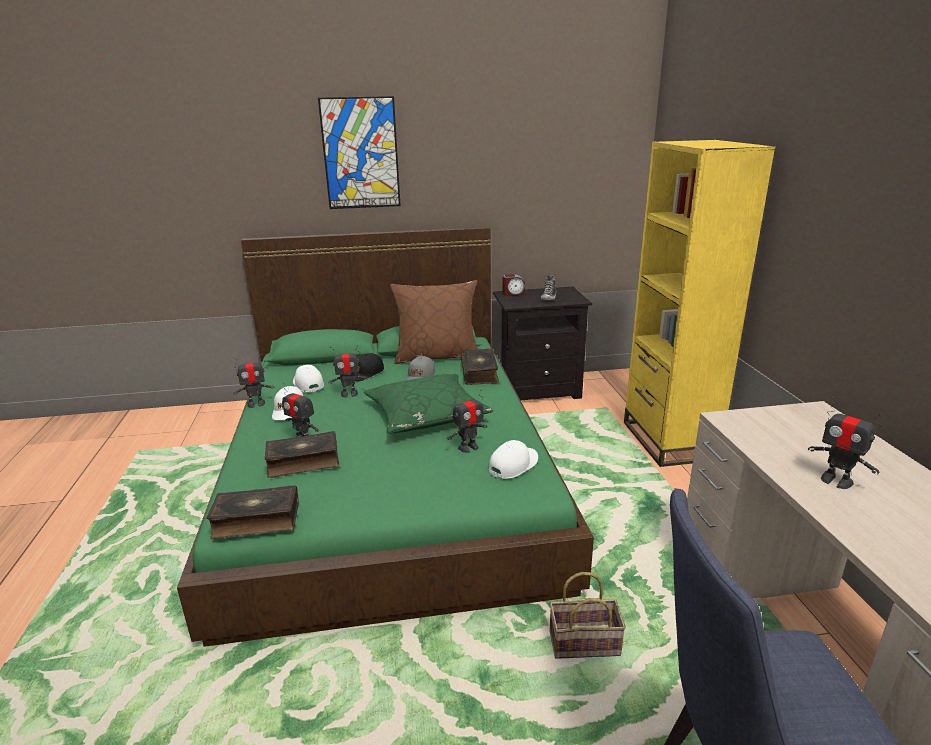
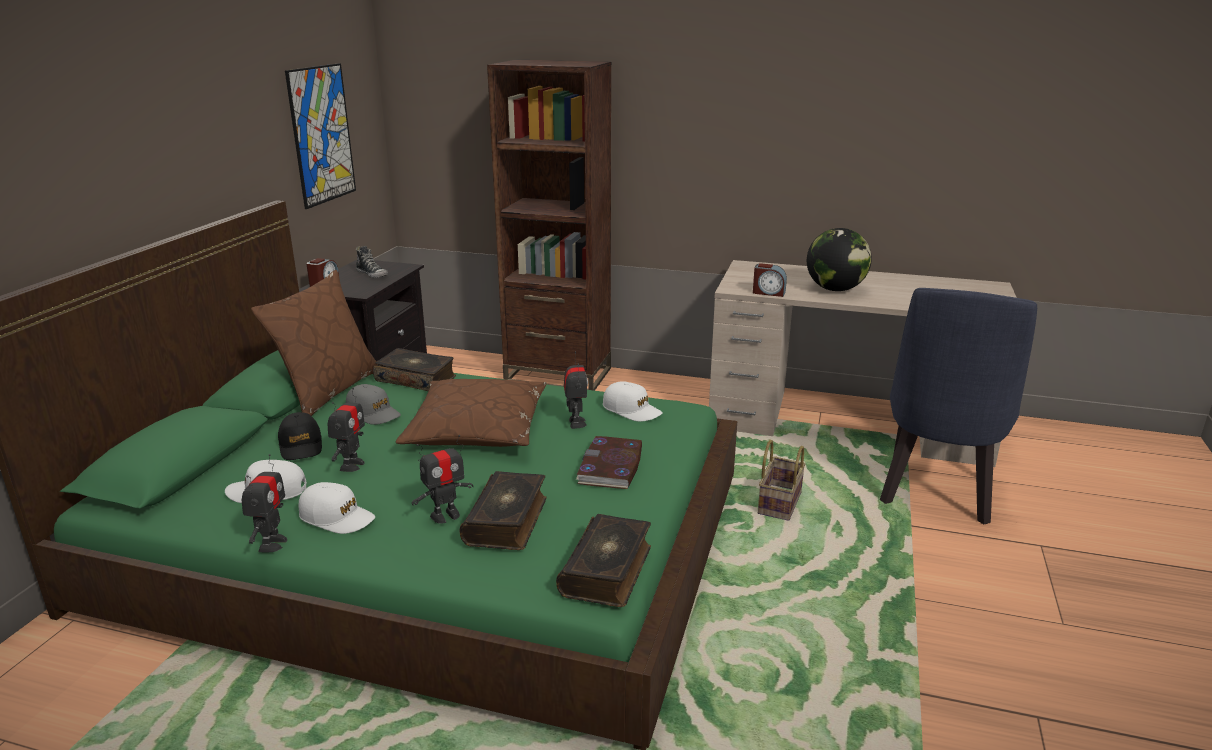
camera: 65 degrees left, 0 degrees up
picture [318,96,401,209] -> picture moved to [285,63,356,209]
green pillow [364,374,493,434] -> brown pillow [396,379,546,447]
white cap [489,440,538,479] -> white cap turned 150 degrees clockwise [603,381,663,422]
yellow bookcase [624,140,775,467] -> brown bookcase [487,60,612,391]
toy robot [808,397,882,489] -> globe [807,228,872,291]
none -> book [576,436,642,489]
none -> alarm clock [753,263,787,297]

